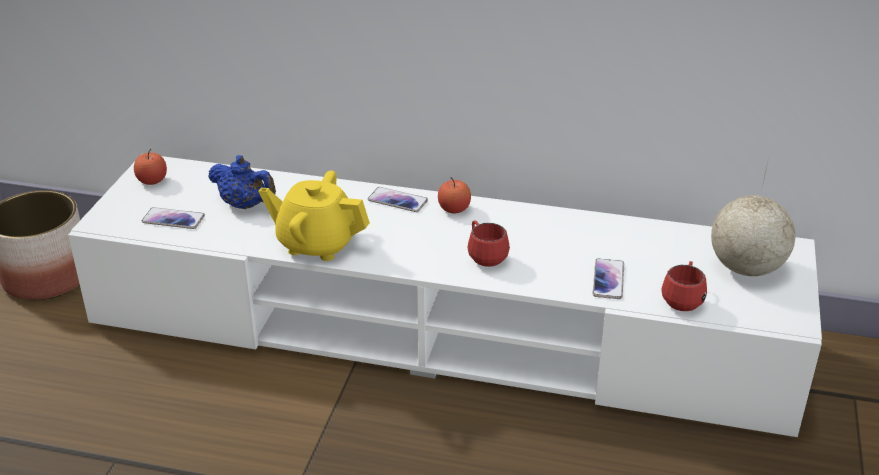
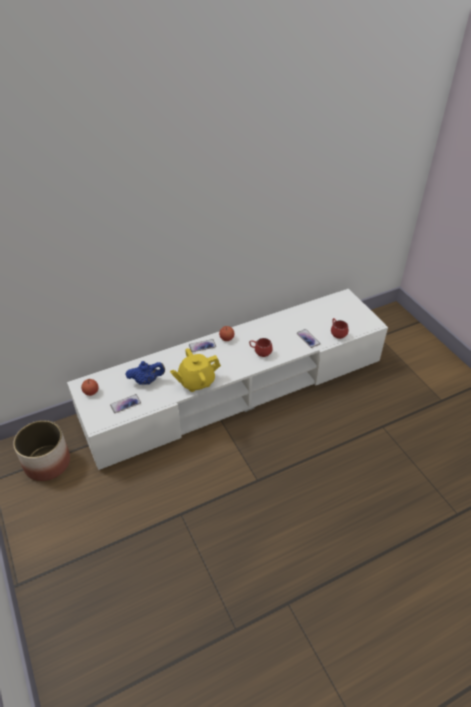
camera: 40 degrees left, 10 degrees up
globe [711,158,795,276] -> none

